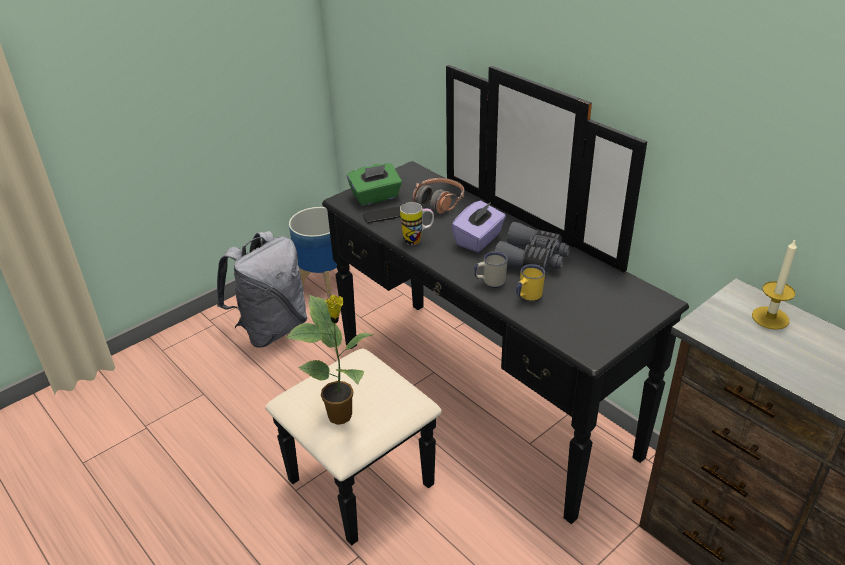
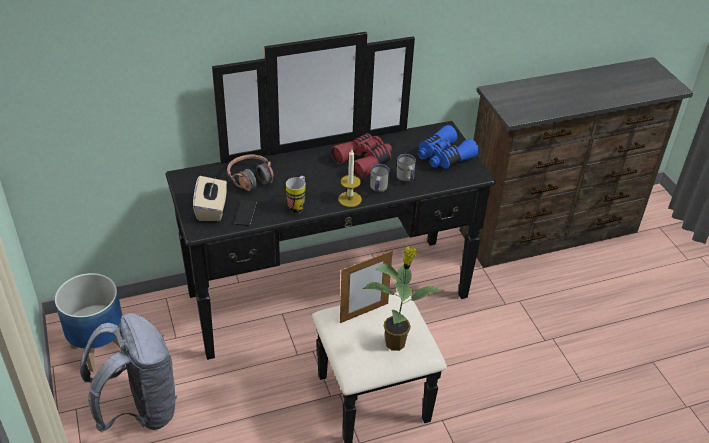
camera: 70 degrees left, 5 degrees up
green tissue box [347,163,402,206] -> beige tissue box [193,176,227,221]
purple tissue box [452,200,506,252] -> none
grey binoculars [495,222,570,273] -> red binoculars [330,133,392,179]
yellow mug [516,264,545,302] -> white mug [397,154,416,182]
candle [752,240,797,330] -> candle moved to [338,149,362,207]
none -> picture frame [340,251,393,323]
none -> blue binoculars [418,125,479,169]

